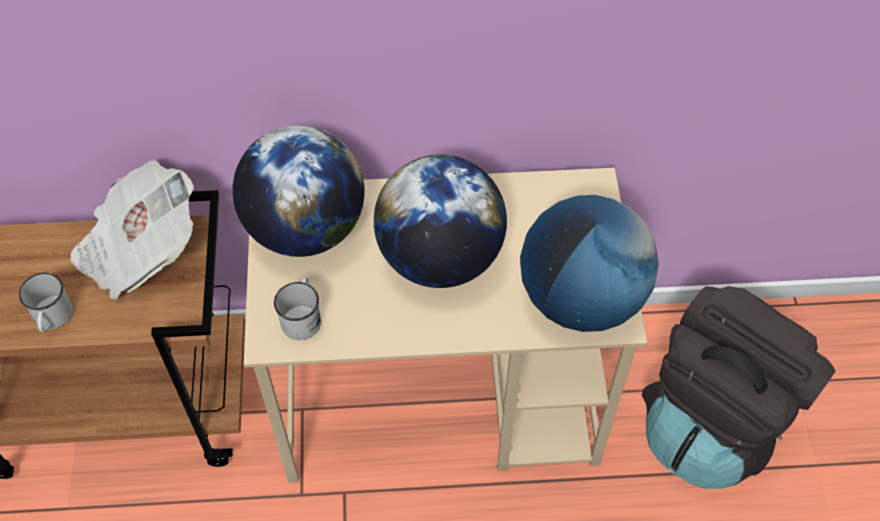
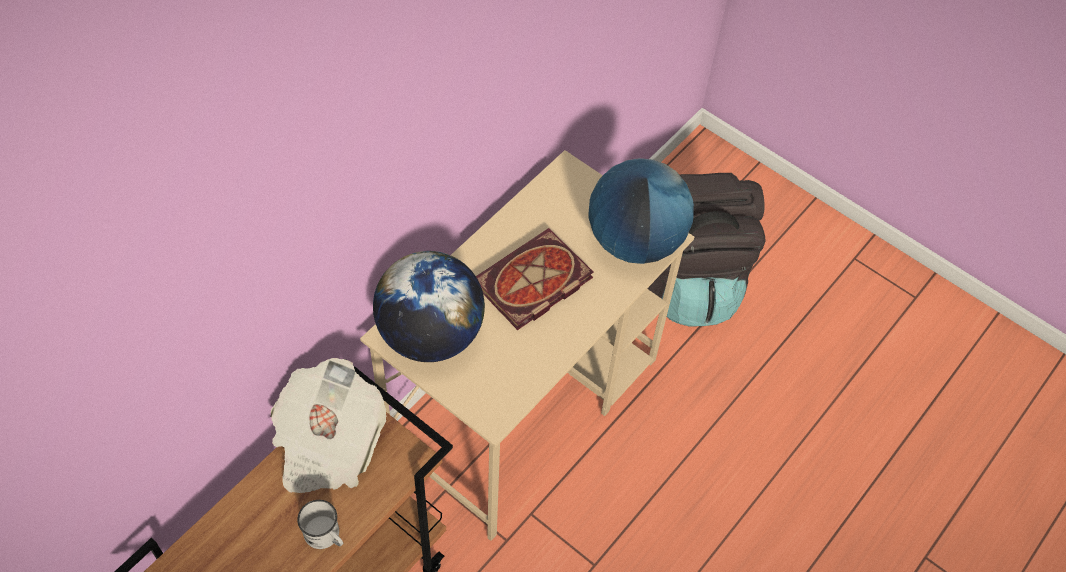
camera: 50 degrees left, 0 degrees up
white mug [274,277,321,340] -> none
globe [374,155,507,288] -> book [476,228,594,330]

